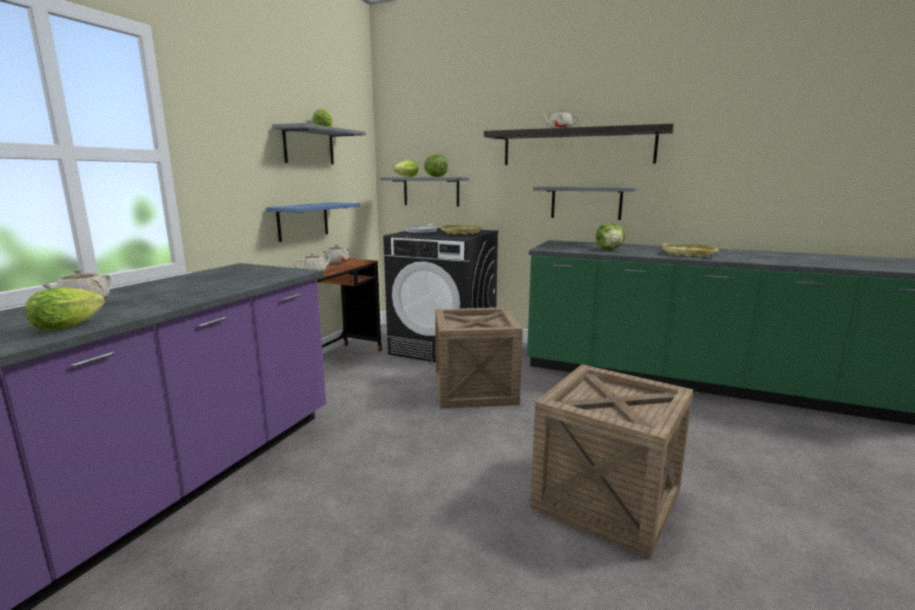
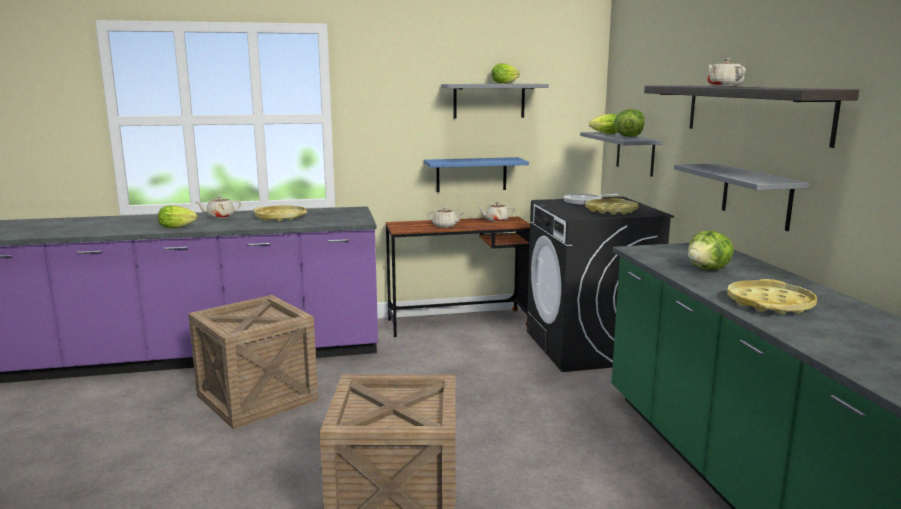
camera: 55 degrees right, 0 degrees up
crate [435,307,523,409] -> crate moved to [188,295,318,429]
none -> yellow tray [254,205,307,222]

